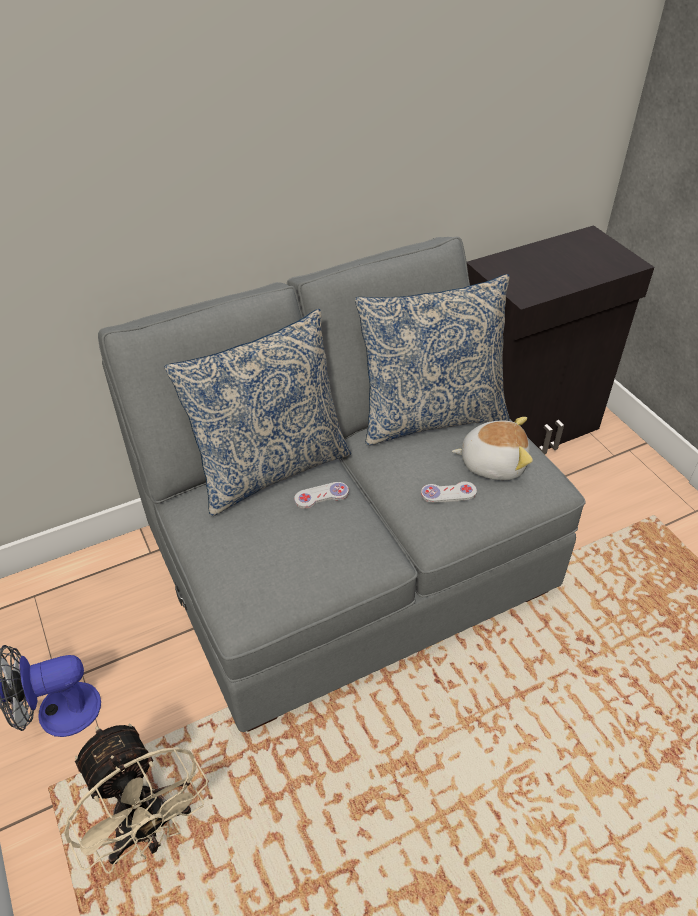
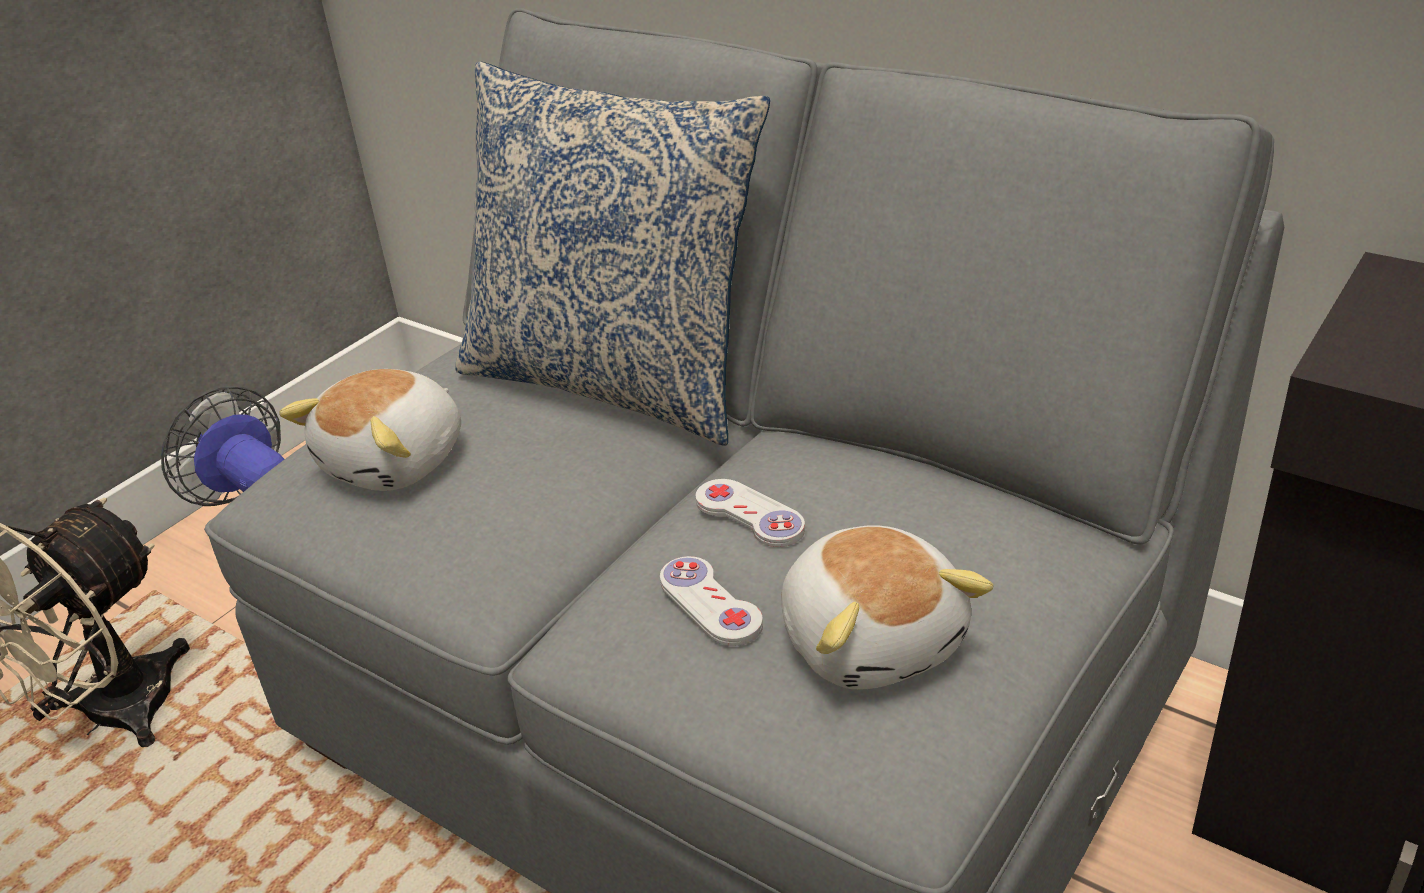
camera: 65 degrees right, 10 degrees down
white game controller [294,482,349,509] -> white game controller moved to [696,479,805,547]
pillow [355,274,510,446] -> none
none -> plush toy [279,369,461,491]

